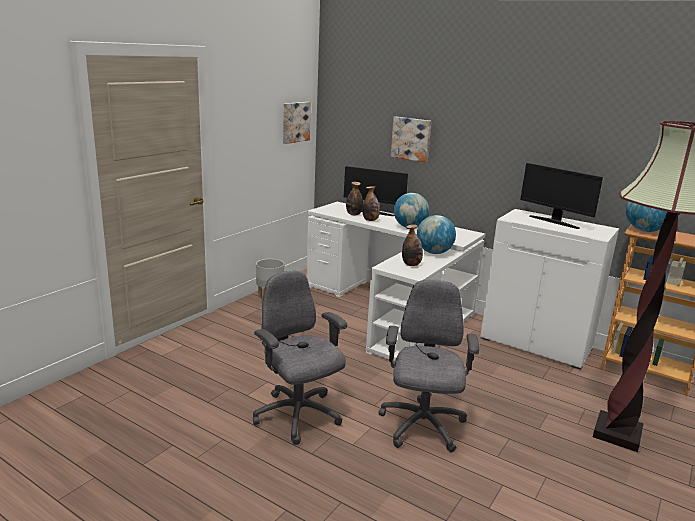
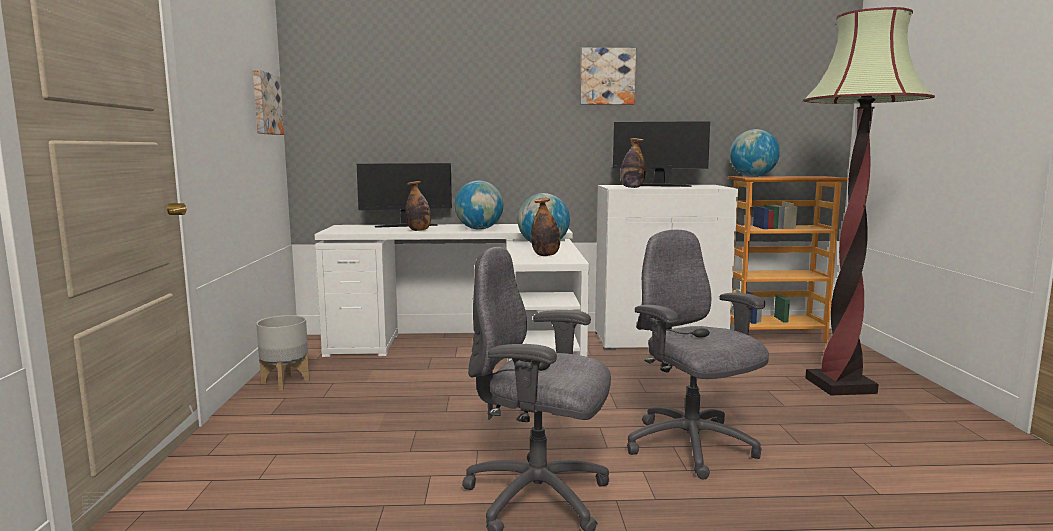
camera: 35 degrees left, 10 degrees down
bottle [346,182,363,215] -> bottle moved to [620,138,646,188]
picture [391,117,431,162] -> picture moved to [580,48,636,105]

